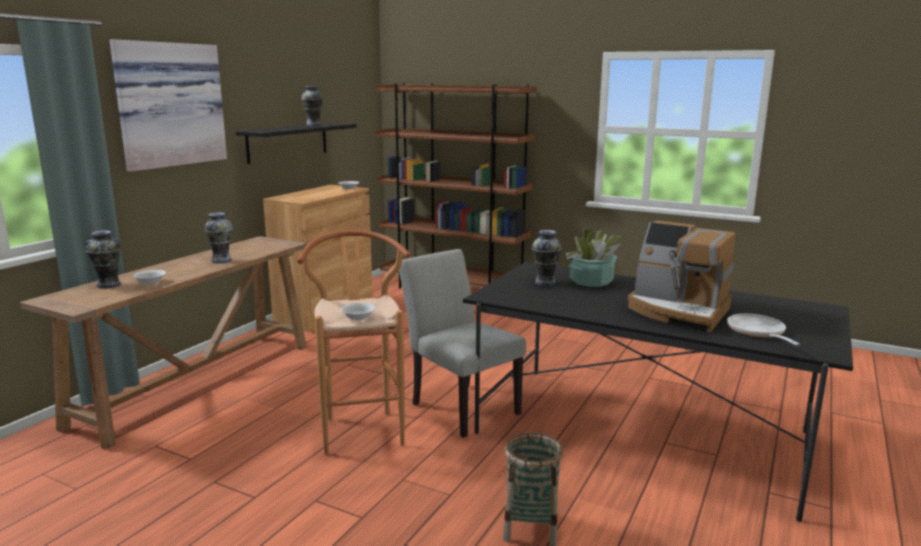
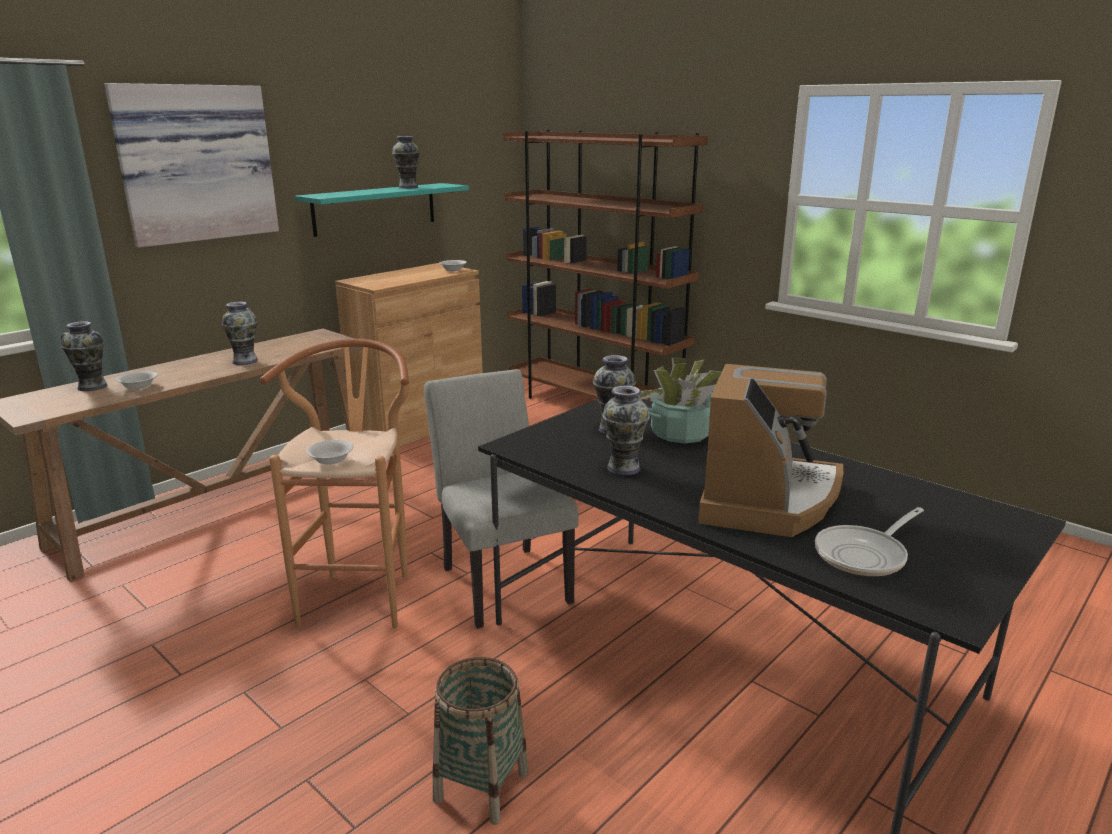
camera: 15 degrees right, 5 degrees up
black shelf [236,123,357,164] -> turquoise shelf [295,183,469,237]
coffee machine [628,220,736,333] -> coffee machine turned 120 degrees counterclockwise [698,364,843,537]
frying pan [727,314,800,345] -> frying pan turned 135 degrees counterclockwise [815,507,924,577]
none -> vase [602,386,650,476]

